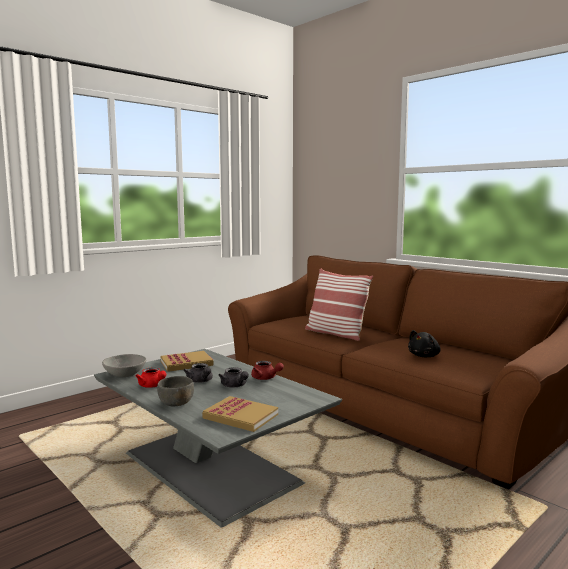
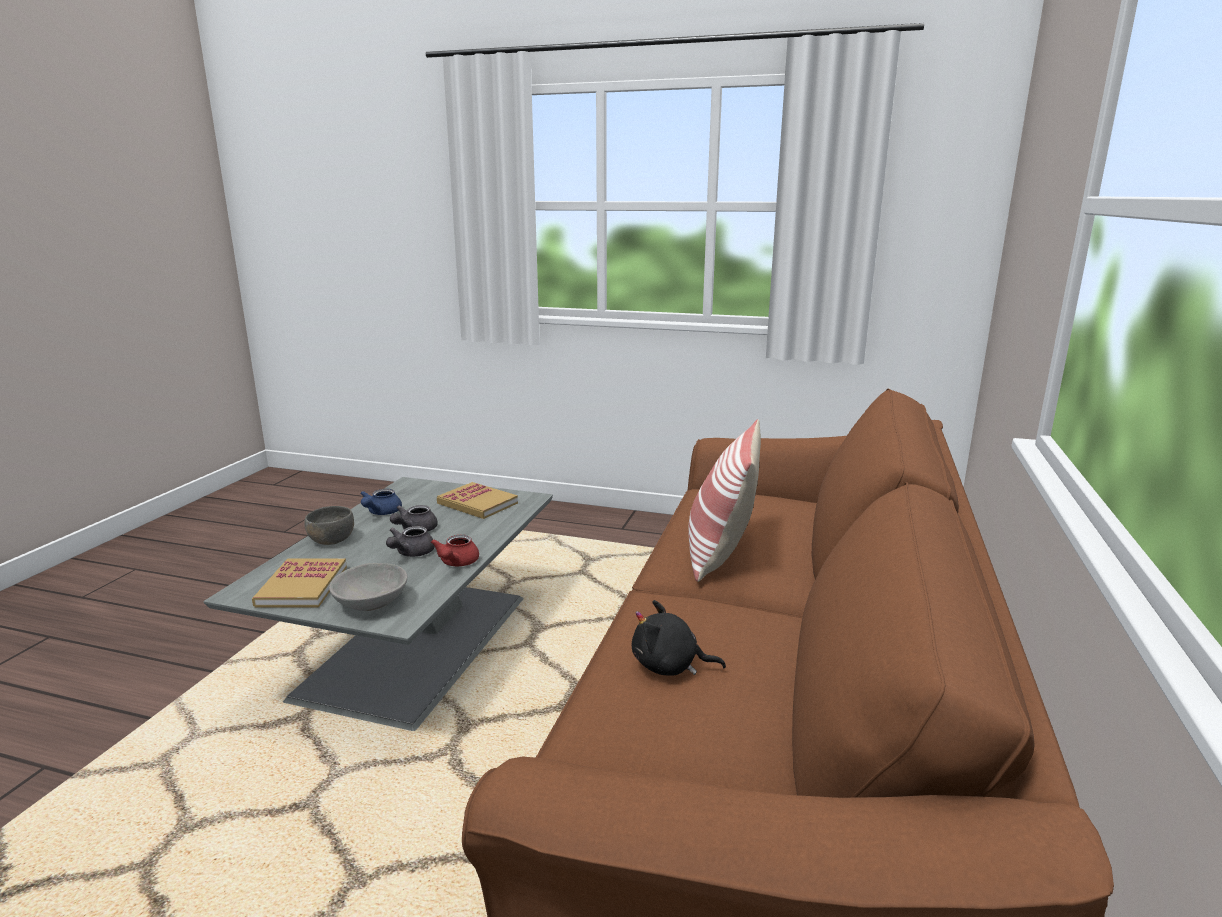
camera: 60 degrees right, 10 degrees up
grey bowl [102,354,147,377] -> grey bowl moved to [329,563,407,611]
red teapot [136,367,166,388] -> blue teapot [360,489,402,515]

